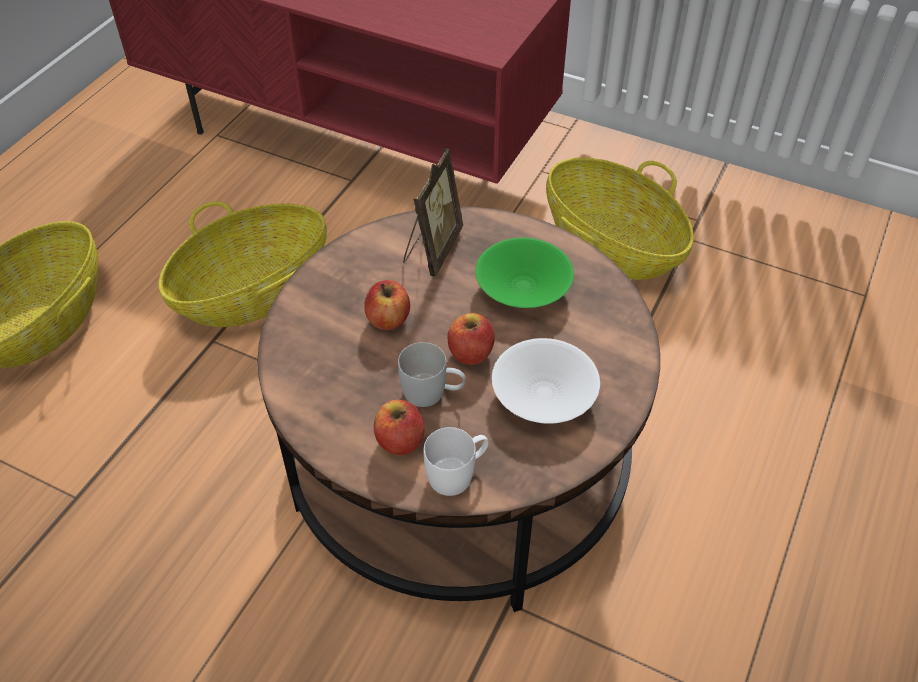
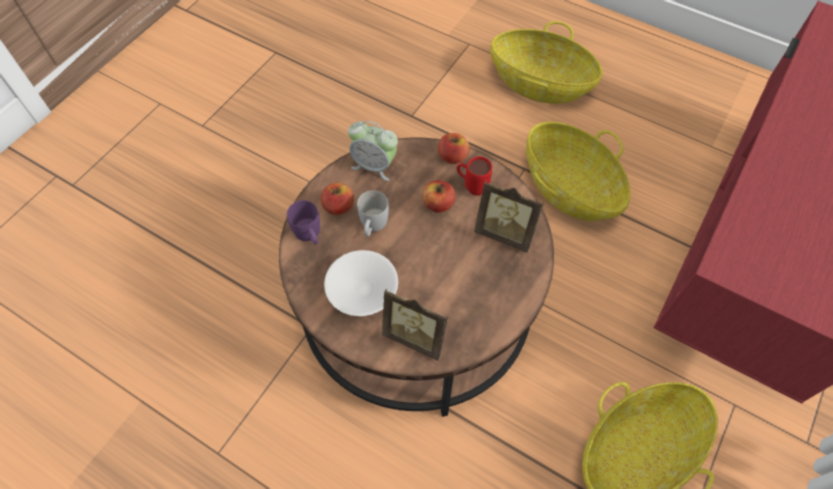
camera: 95 degrees right, 10 degrees up
white mug [424,427,489,496] -> purple mug [287,200,320,245]
apple [447,313,495,365] -> apple moved to [438,133,470,164]
green bowl [475,238,574,308] -> none
none -> alarm clock [348,121,398,181]
none -> picture frame [382,288,448,361]
none -> red mug [457,156,492,196]

